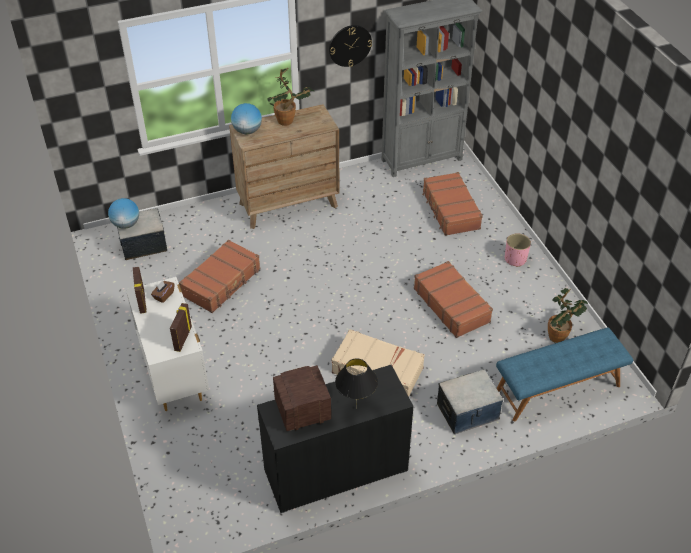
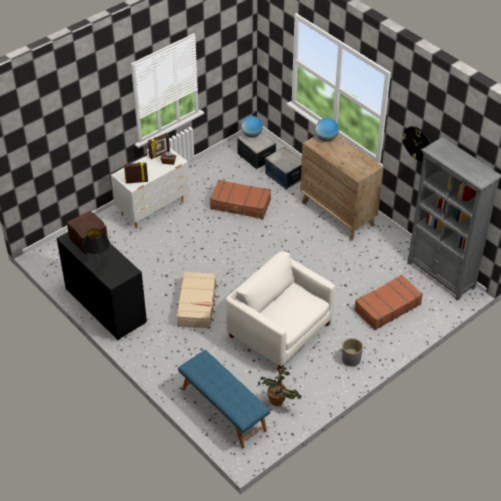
camera: 70 degrees right, 0 degrees up
potted plant [267,68,314,126] -> none
brown suitcase [414,261,493,338] -> white armchair [226,251,335,369]
storage box [437,369,503,434] -> storage box moved to [265,147,302,190]
pink planter [505,234,531,267] -> grey planter [342,338,363,367]

